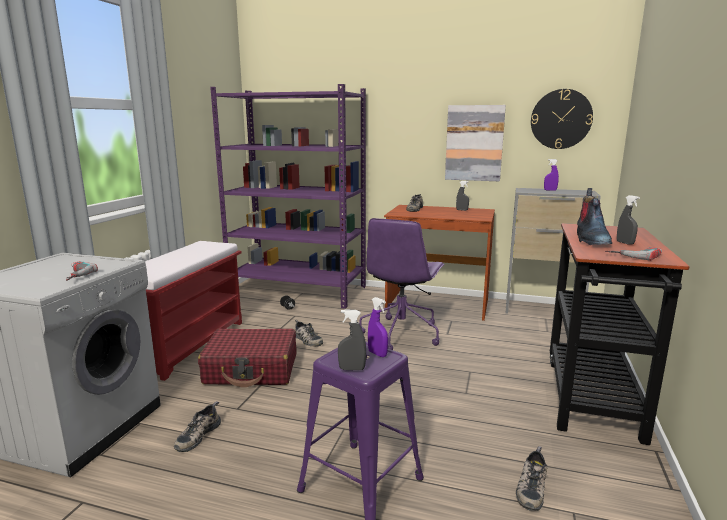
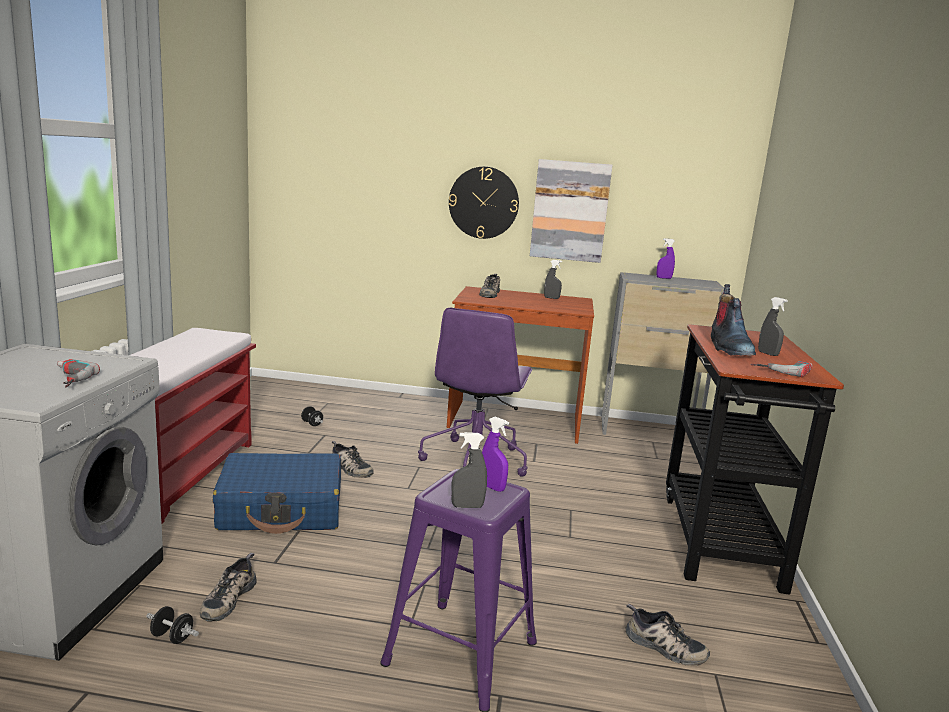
camera: 10 degrees left, 0 degrees up
red suitcase [198,329,296,387] -> blue suitcase [213,453,341,534]
purple bookcase [210,84,366,309] -> none
shoe [516,446,547,511] -> shoe turned 75 degrees counterclockwise [625,604,710,666]
wall clock [531,89,593,149] -> wall clock moved to [449,167,519,239]
none -> black dumbbell [146,606,199,644]

